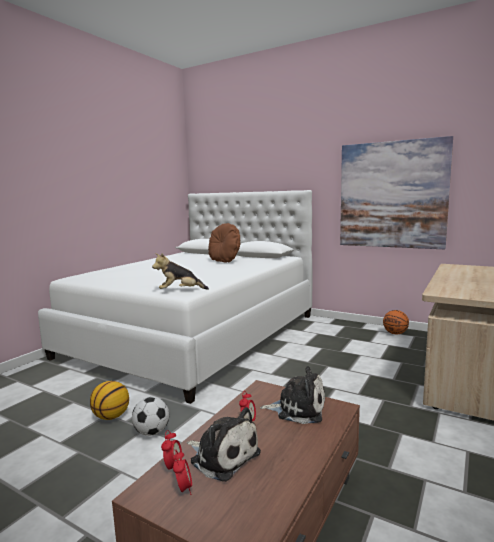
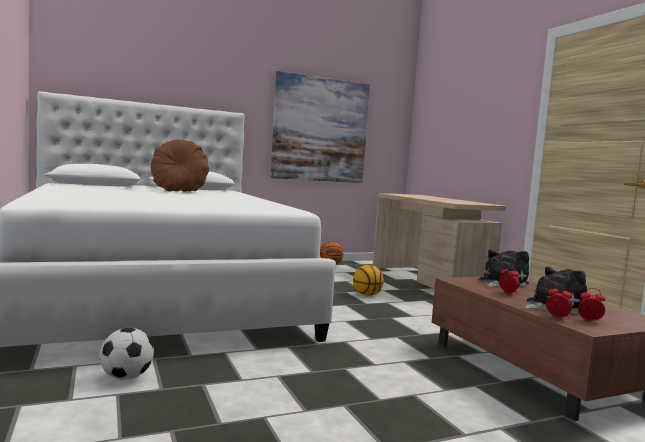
camera: 55 degrees left, 5 degrees down
basketball [90,381,129,420] -> basketball moved to [353,265,384,296]
football [132,397,169,436] -> football moved to [100,328,154,380]
plush toy [152,253,209,290] -> none

